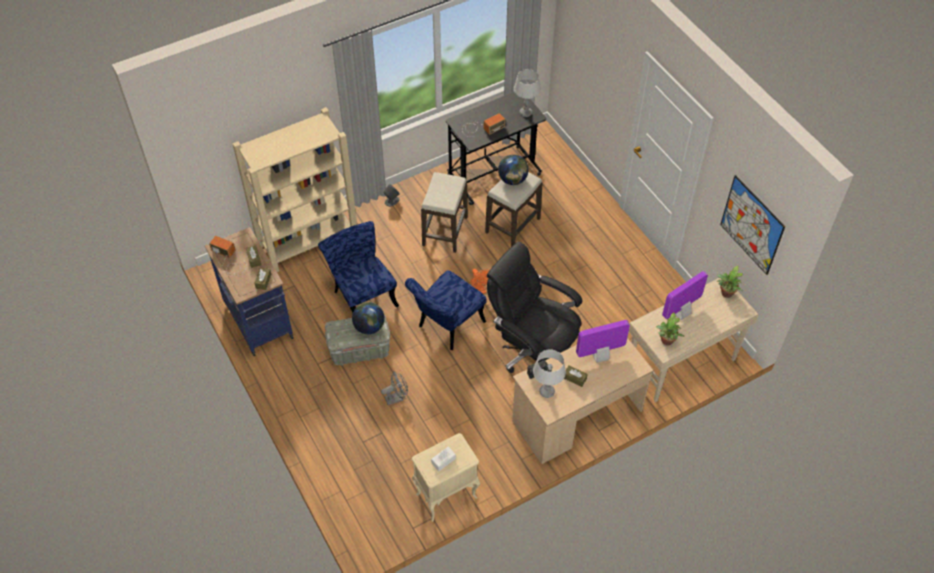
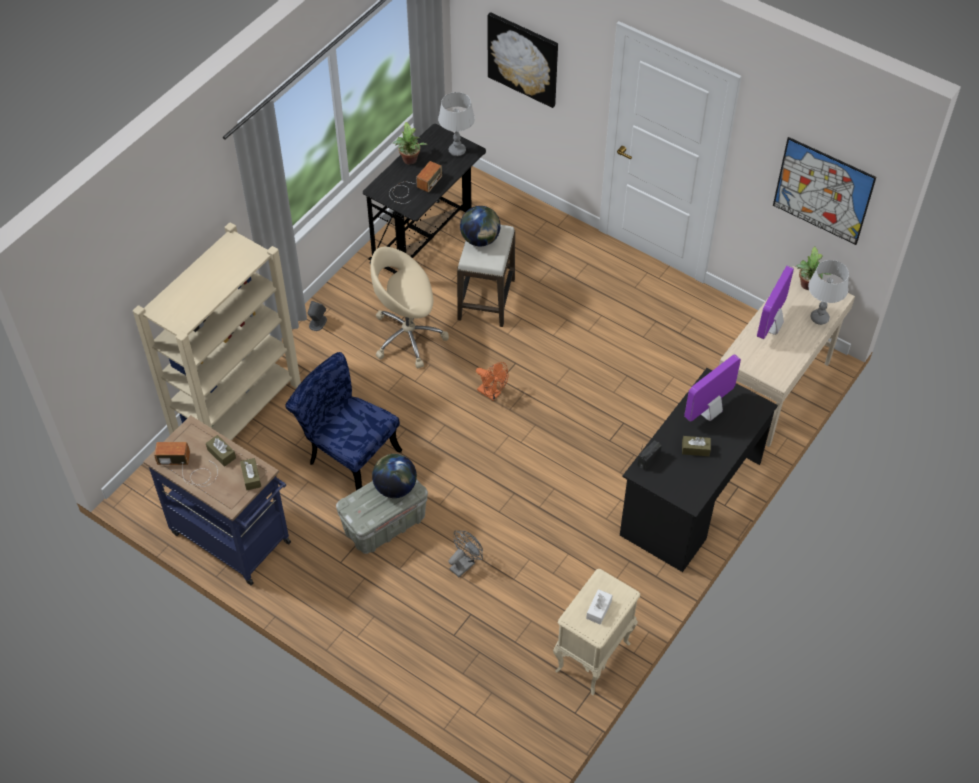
camera: 25 degrees left, 0 degrees up
blue chair [405,270,487,350] -> none
stool [421,172,468,253] -> beige office chair [370,247,449,368]
black office chair [487,242,582,373] -> none
beige desk [512,338,654,464] -> black desk [620,368,778,572]
grey table lamp [533,349,566,398] -> grey table lamp moved to [808,260,849,325]
potted plant [656,312,685,345] -> potted plant moved to [393,122,427,164]
none -> picture [488,12,558,108]

